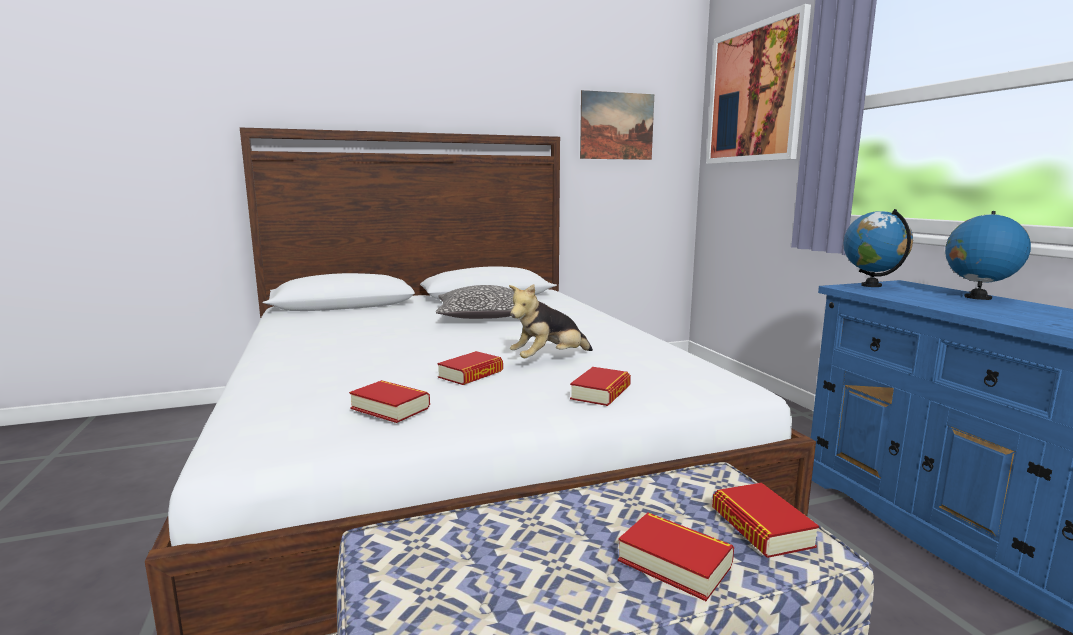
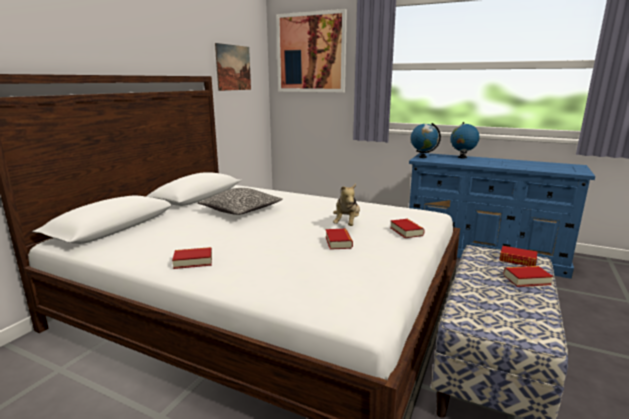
camera: 45 degrees left, 5 degrees up
book [349,380,430,423] -> book moved to [172,247,212,269]

